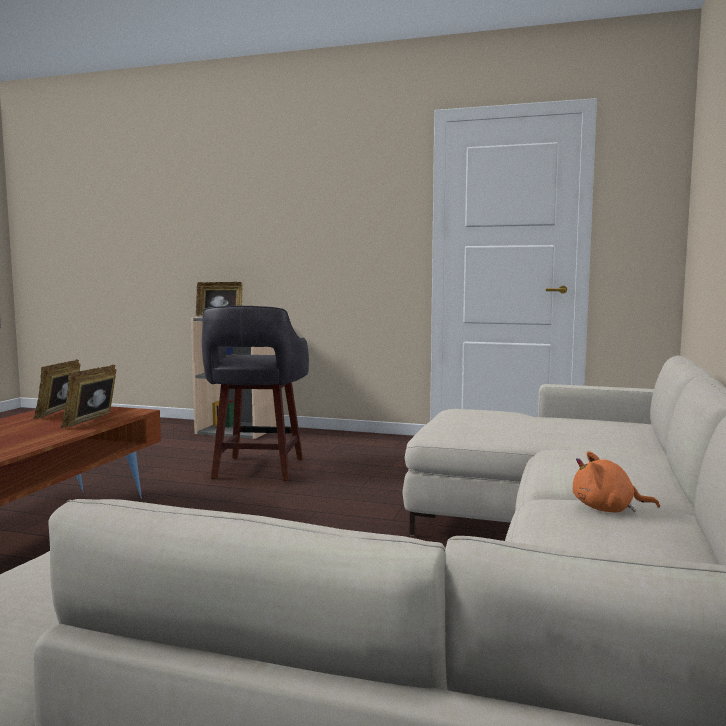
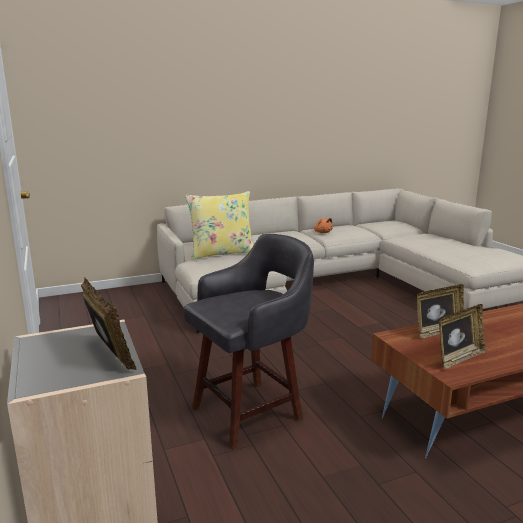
camera: 130 degrees left, 10 degrees up
none -> yellow pillow [185,191,254,260]

